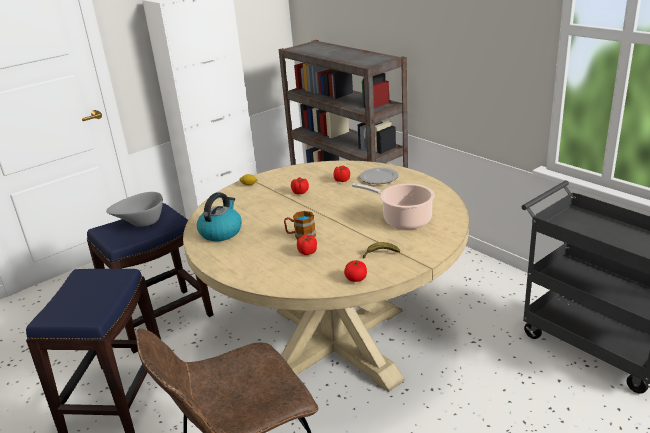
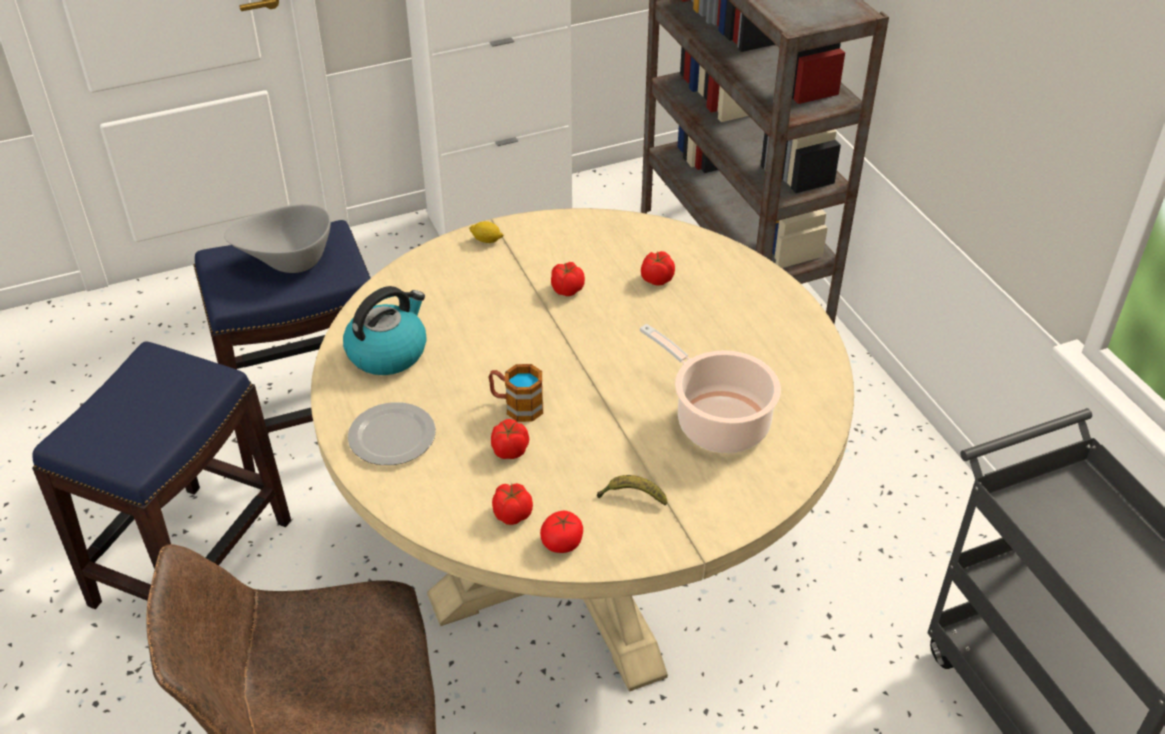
camera: 15 degrees right, 15 degrees up
plate [360,167,399,184] -> plate moved to [348,402,436,465]
none -> tomato [492,483,533,525]

